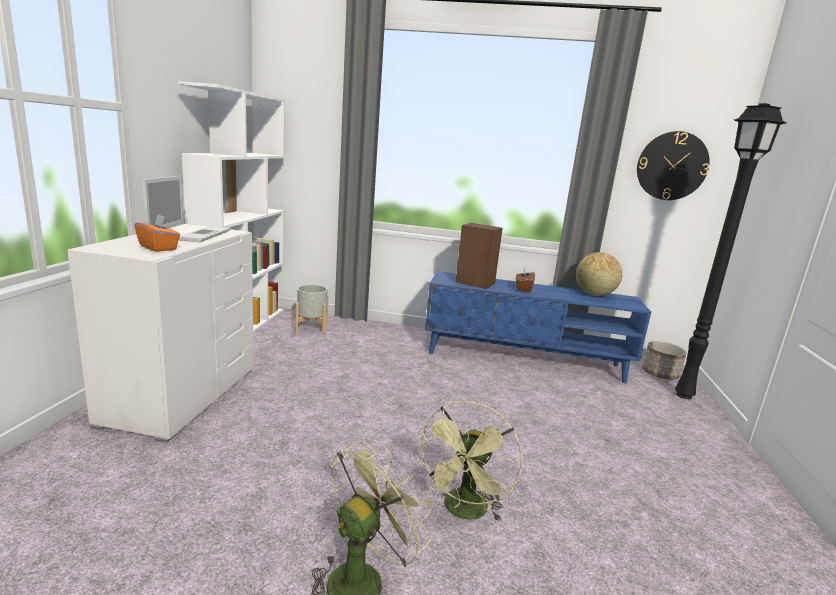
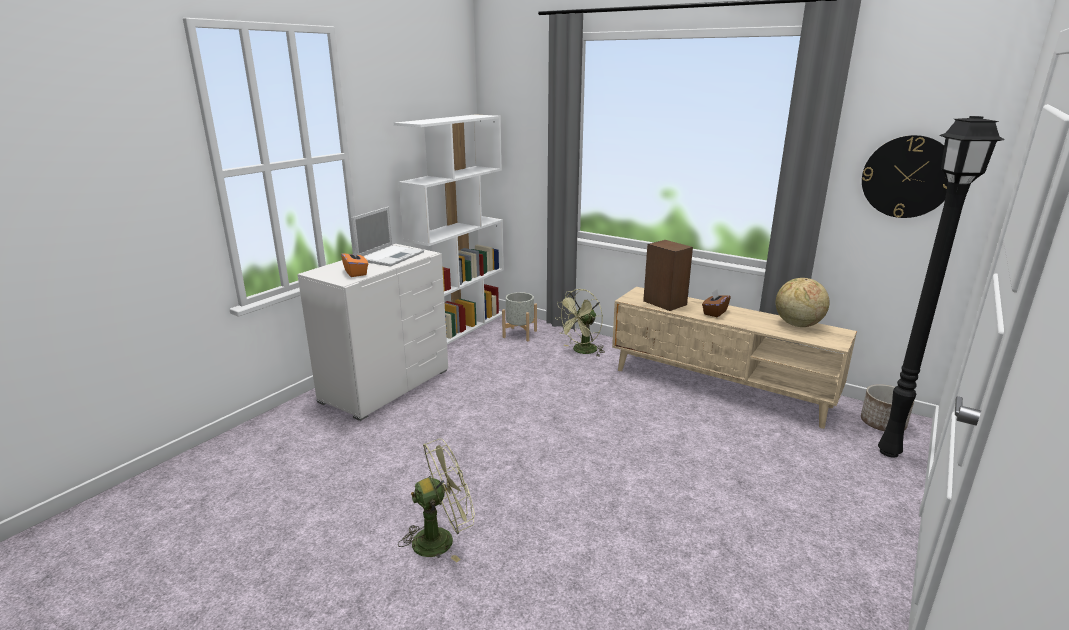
camera: 25 degrees right, 5 degrees up
green fan [416,401,522,522] -> green fan moved to [555,289,605,357]
blue tv stand [425,271,651,383] -> beige tv stand [612,287,857,429]

